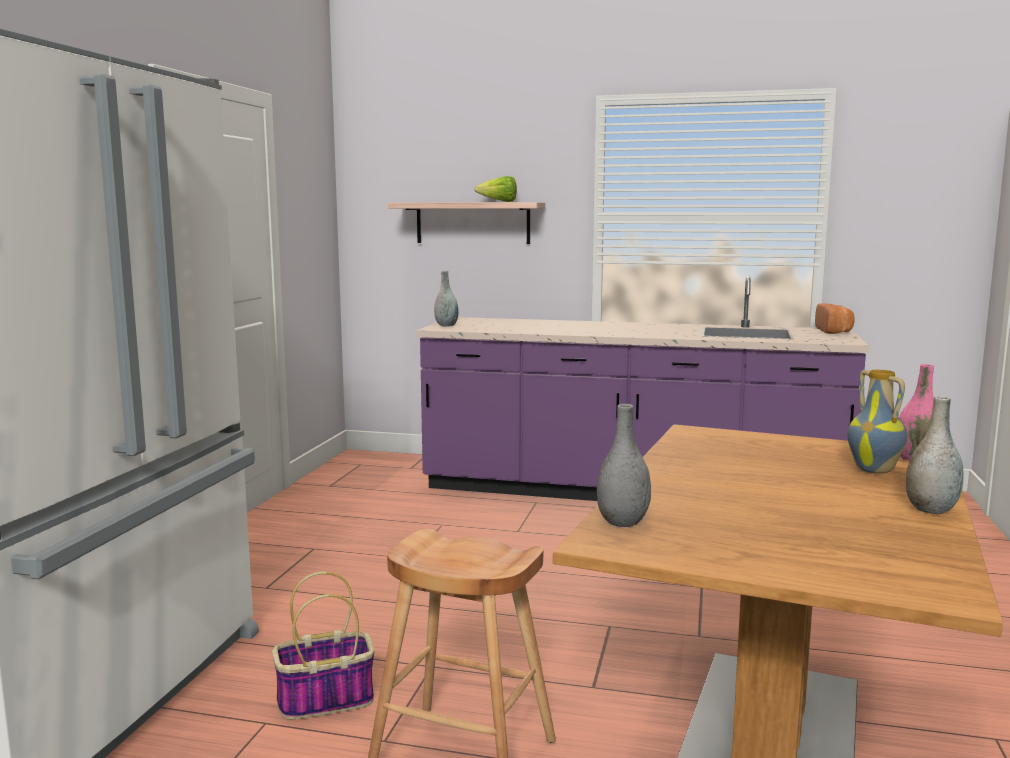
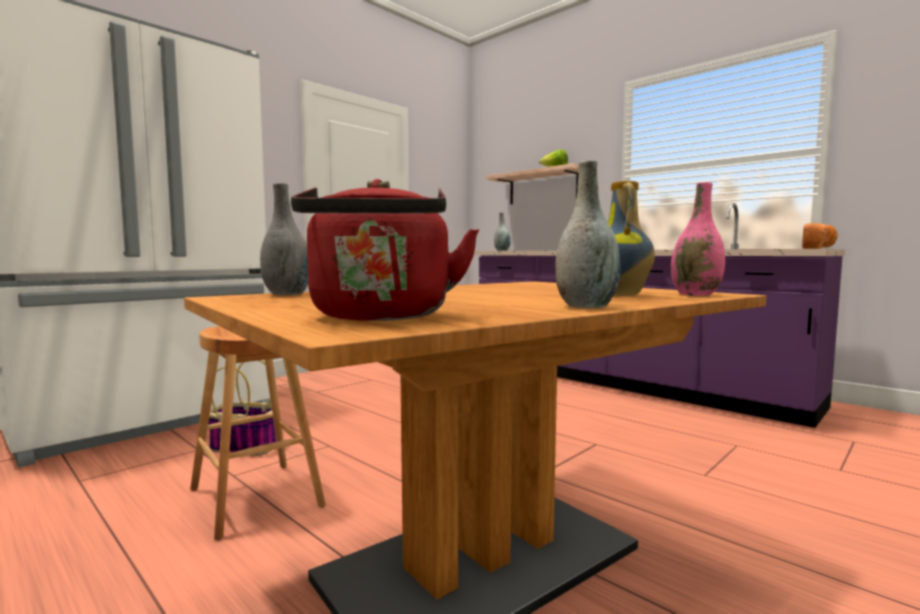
camera: 30 degrees right, 5 degrees down
none -> red kettle [291,179,479,321]

